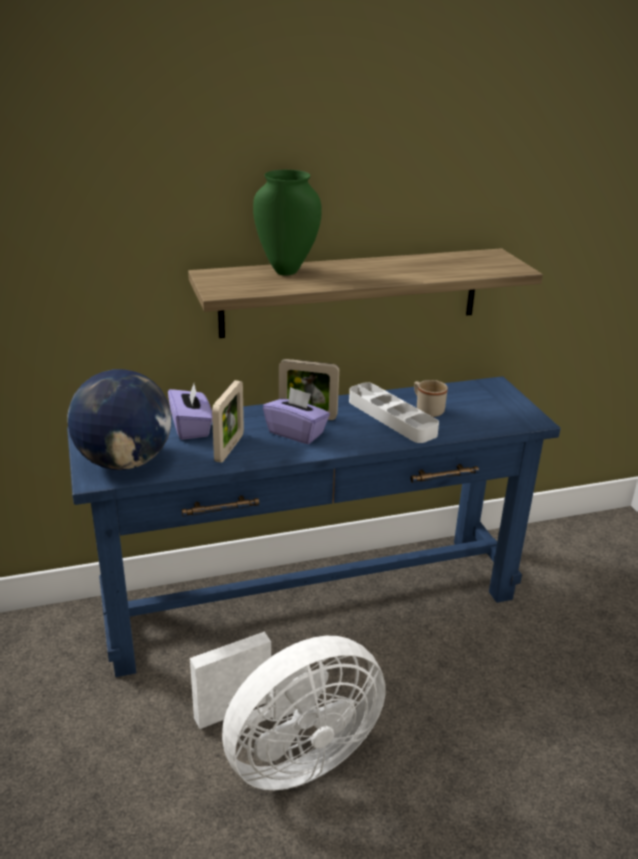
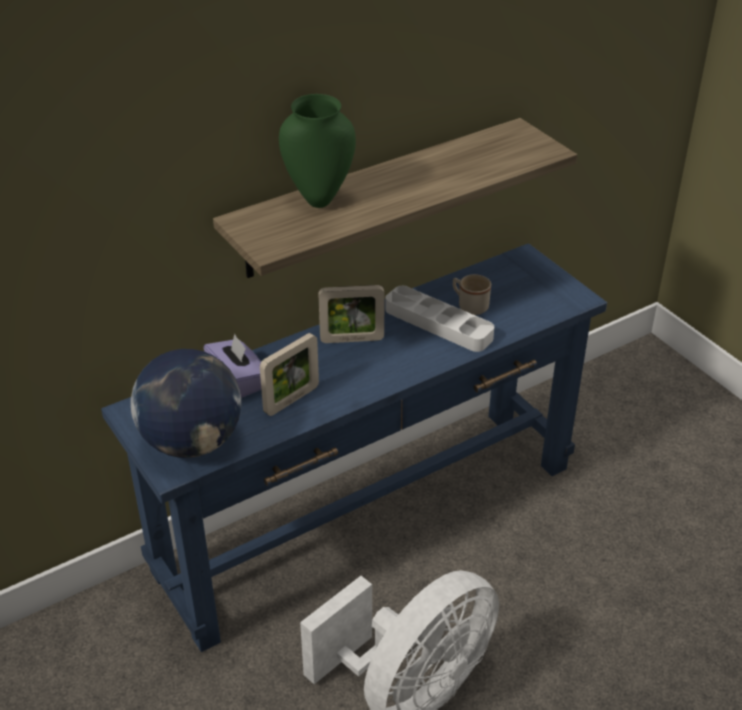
camera: 15 degrees left, 10 degrees up
picture frame [212,380,244,463] -> picture frame turned 45 degrees clockwise [260,333,319,416]
purple tissue box [263,387,330,444] -> none

